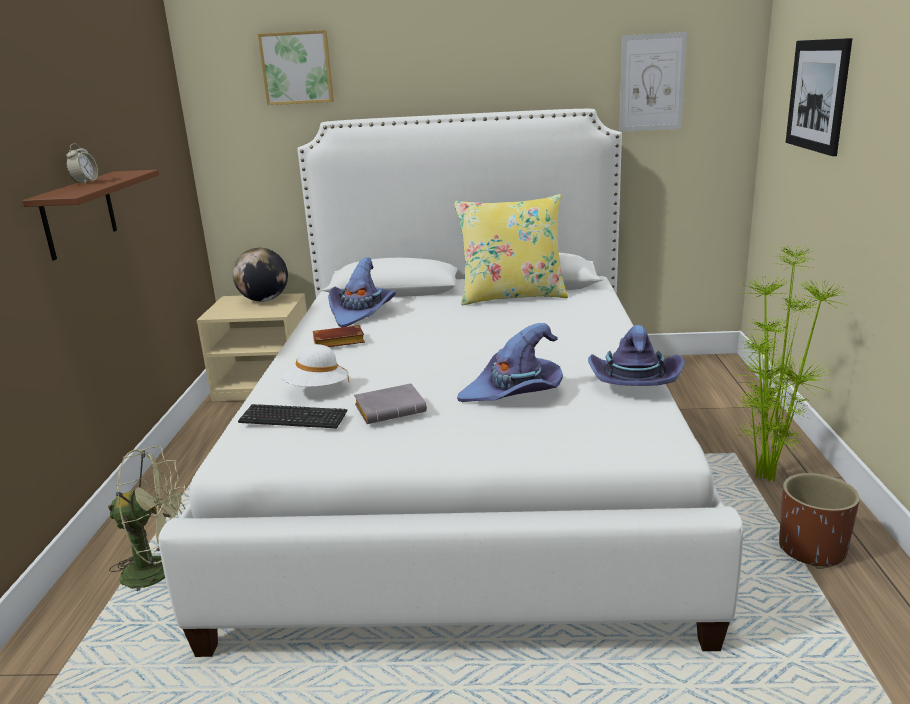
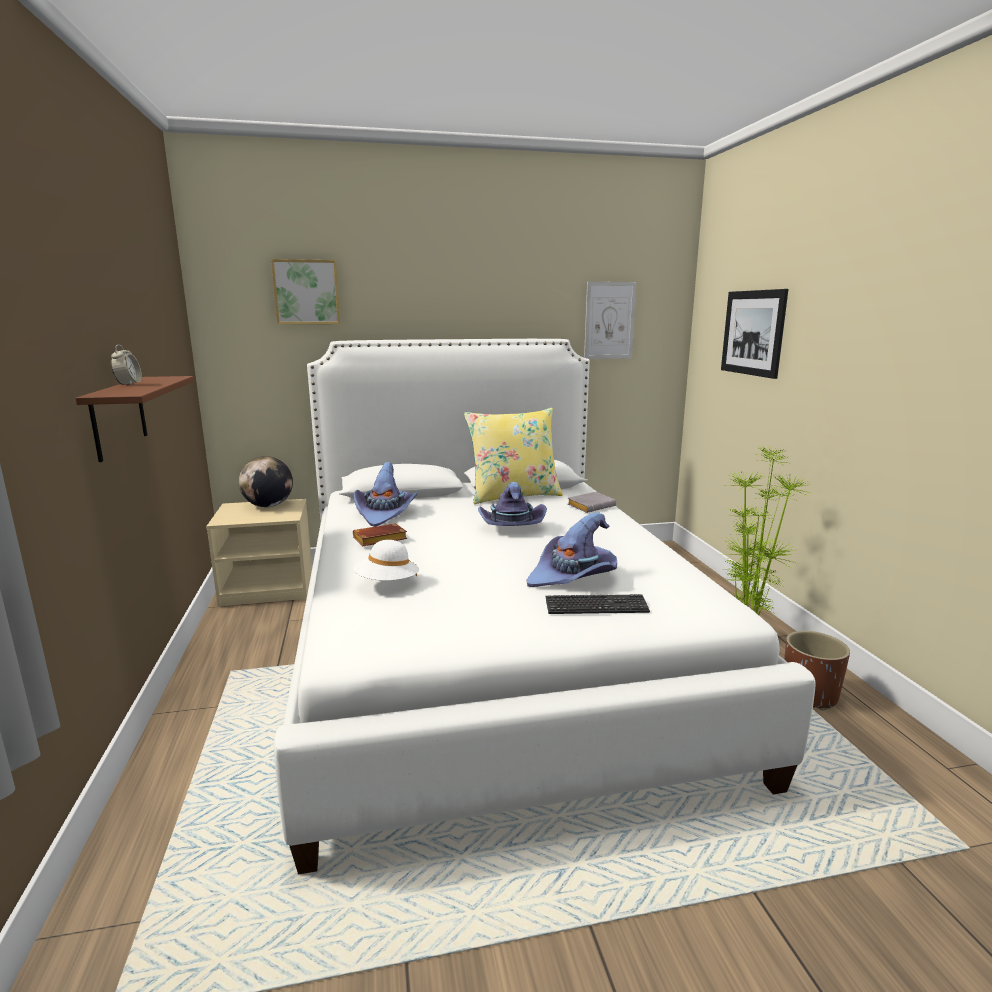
camera: 15 degrees left, 5 degrees down
green fan [108,446,187,591] -> none
keyboard [238,404,347,428] -> keyboard moved to [545,594,650,614]
grey book [354,383,427,424] -> grey book moved to [568,492,616,513]
purple hat [588,325,685,386] -> purple hat moved to [478,482,547,526]

